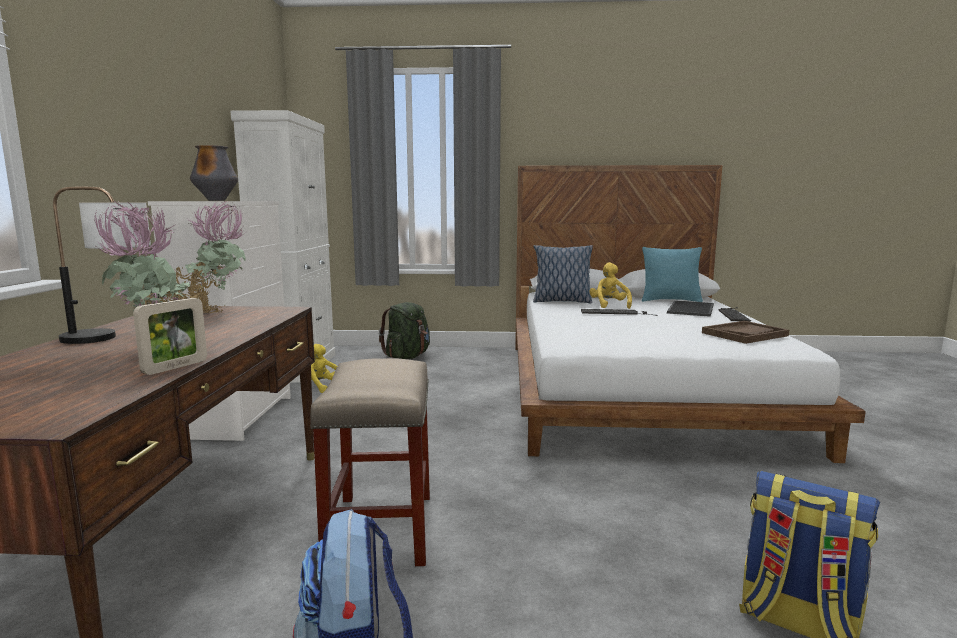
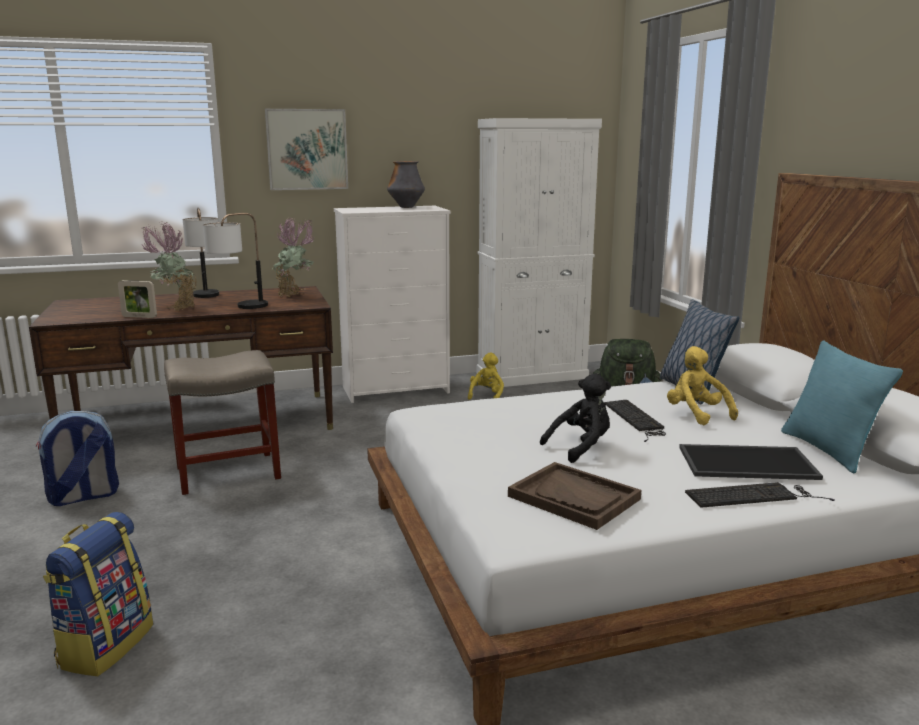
camera: 70 degrees right, 5 degrees up
yellow plush toy [589,262,632,309] -> yellow plush toy turned 90 degrees counterclockwise [667,346,738,425]
none -> table lamp [203,213,268,309]
none -> picture [265,109,348,190]
none -> black plush toy [540,374,611,463]

